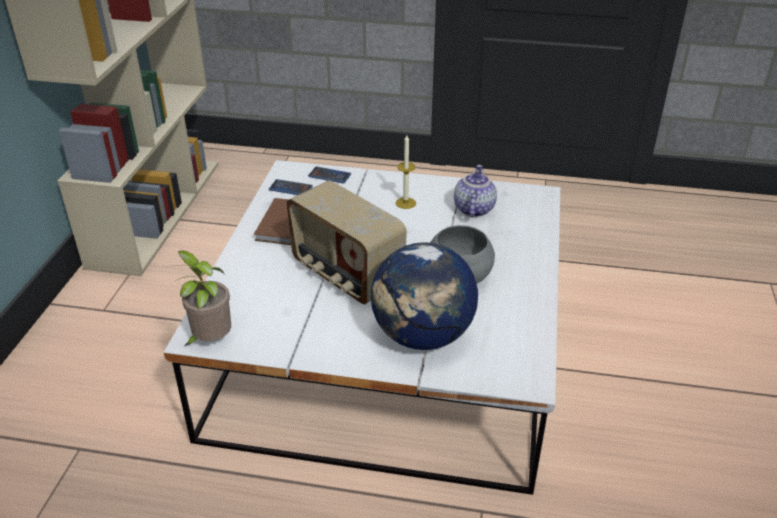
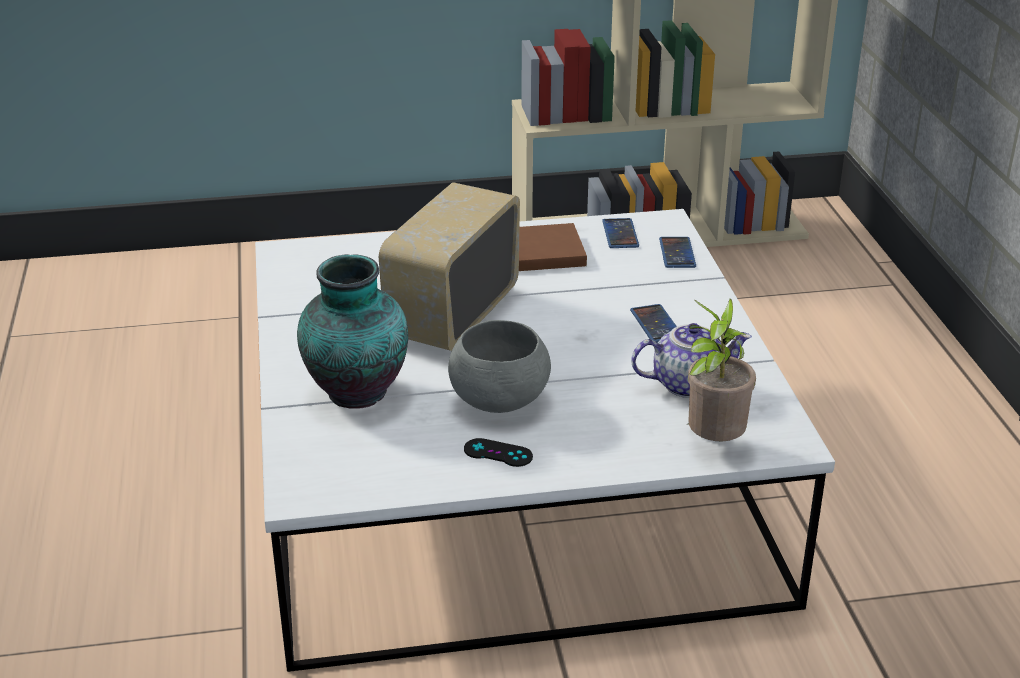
camera: 70 degrees right, 5 degrees down
potted plant [165,251,231,346] -> potted plant moved to [686,299,756,441]
globe [371,242,478,350] -> vase [297,254,408,409]
candle [396,135,416,209] -> phone [630,304,677,343]
none -> black game controller [464,438,533,467]

